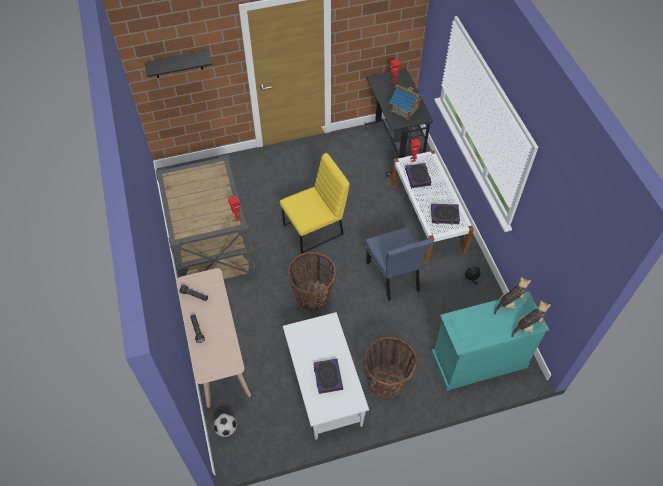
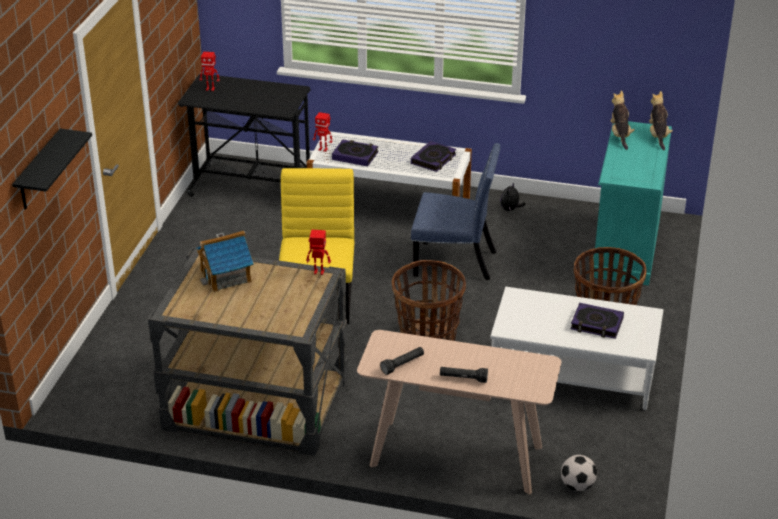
camera: 60 degrees left, 20 degrees down
toy house [389,84,423,120] -> toy house moved to [196,231,254,292]

